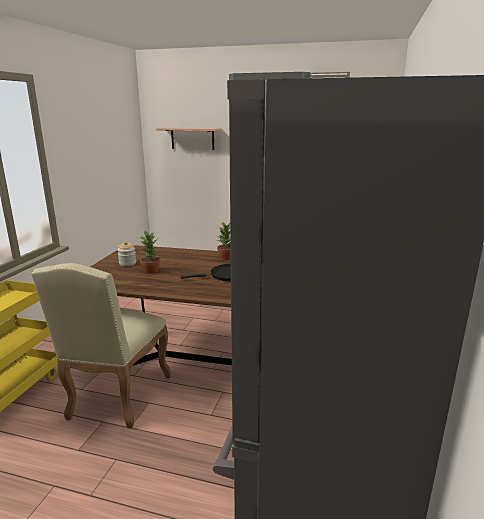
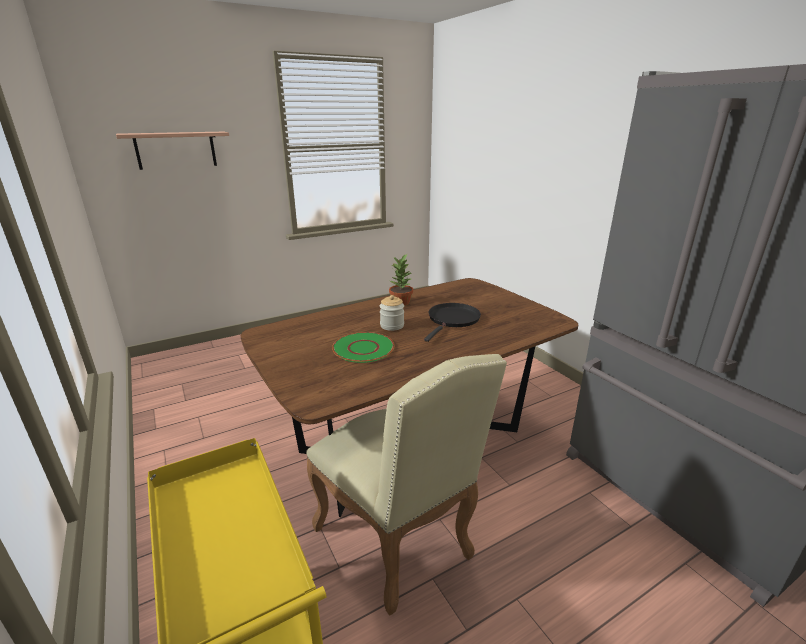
camera: 45 degrees left, 5 degrees up
jar [117,241,136,266] -> jar moved to [380,295,404,331]
potted plant [140,231,161,273] -> green plate [332,332,395,363]

